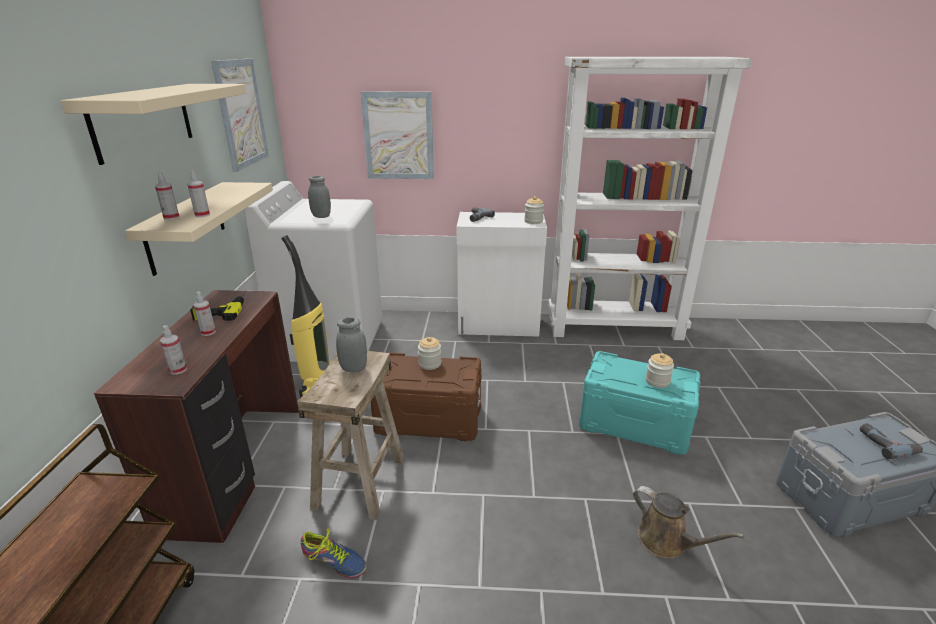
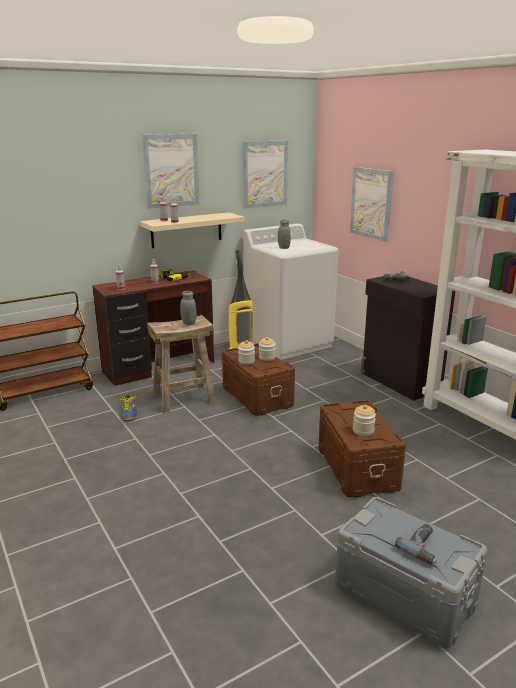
camera: 55 degrees right, 5 degrees down
beige shelf [61,84,246,165] -> picture [142,134,199,209]
white cabinet [457,212,547,337] -> black cabinet [361,273,455,401]
jar [524,196,544,224] -> jar moved to [238,340,255,365]
turquoise storage box [579,351,700,455] -> brown storage box [318,400,406,498]
brown watering can [633,486,744,559] -> none

